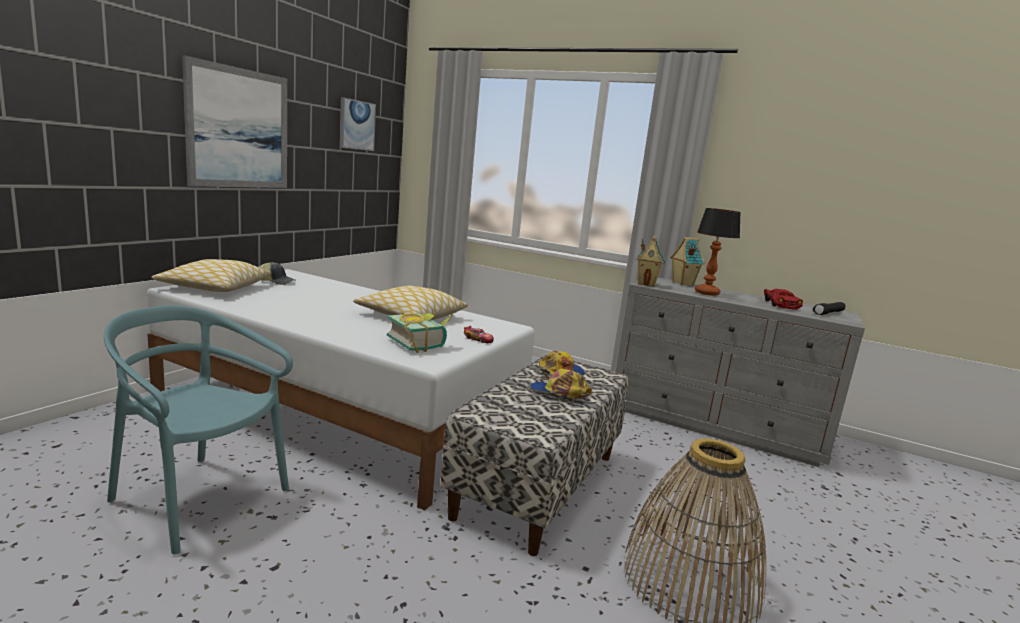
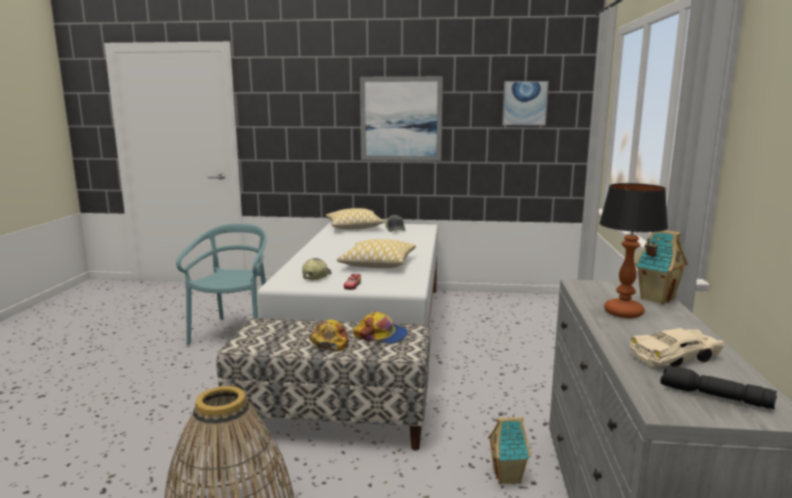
camera: 70 degrees right, 0 degrees up
book [387,312,454,353] -> cap [302,258,332,280]
toy house [636,236,665,287] -> toy house moved to [488,414,531,485]
red toy car [764,289,803,310] -> beige toy car [630,328,724,367]

